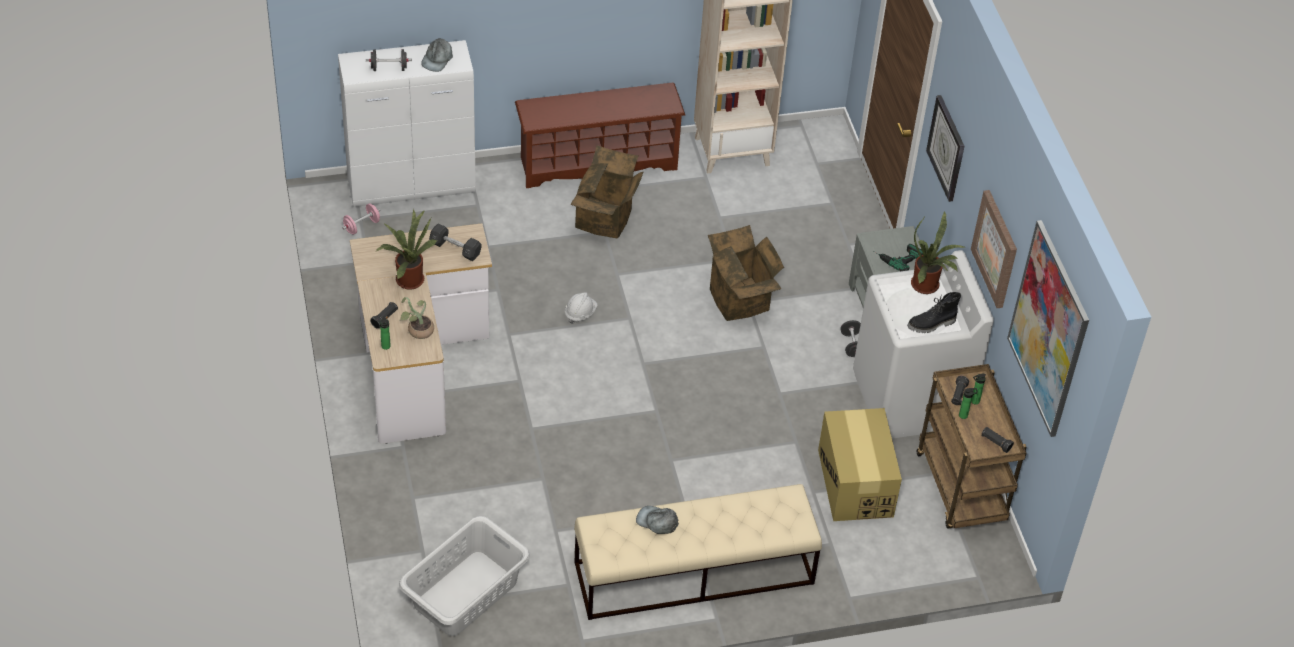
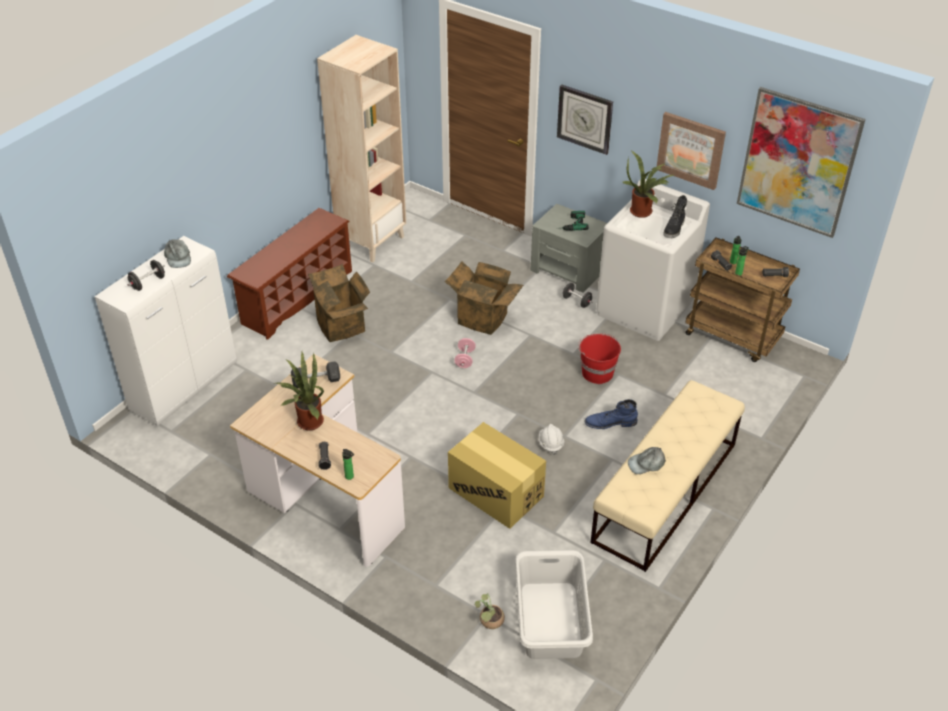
camera: 40 degrees left, 5 degrees down
pink dumbbell [343,203,380,235] -> pink dumbbell moved to [455,338,476,368]
potted plant [400,297,434,339] -> potted plant moved to [475,593,505,629]
white hard hat [565,292,598,324] -> white hard hat moved to [539,424,564,455]
cardboard box [818,408,902,521] -> cardboard box moved to [448,422,546,529]
none -> red bucket [578,333,621,384]
none -> blue boot [585,399,638,429]

